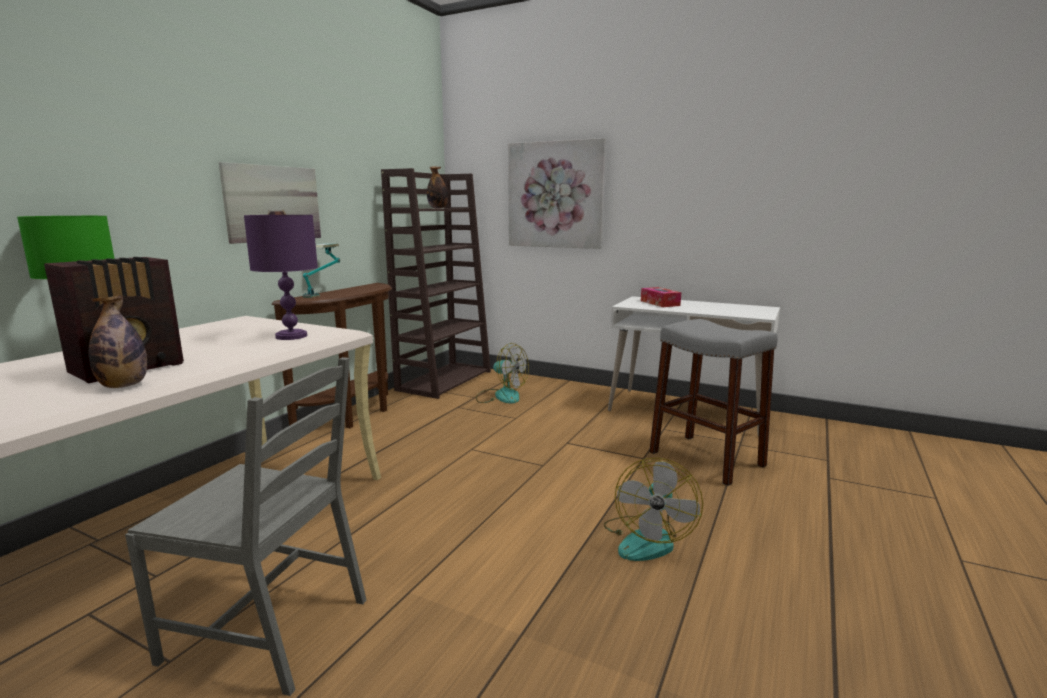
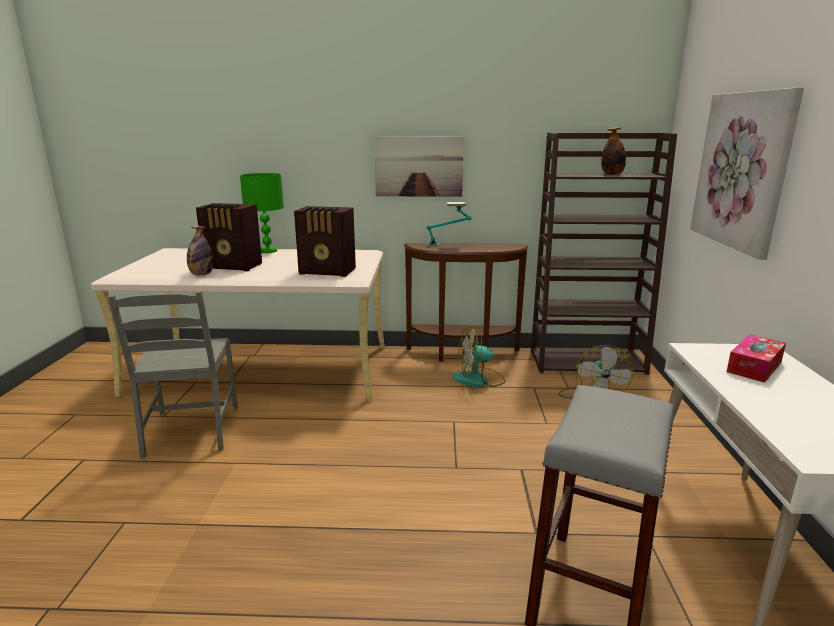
camera: 65 degrees right, 5 degrees up
purple table lamp [244,215,318,340] -> radio [294,206,356,277]
fan [604,458,703,561] -> fan moved to [453,326,505,388]

